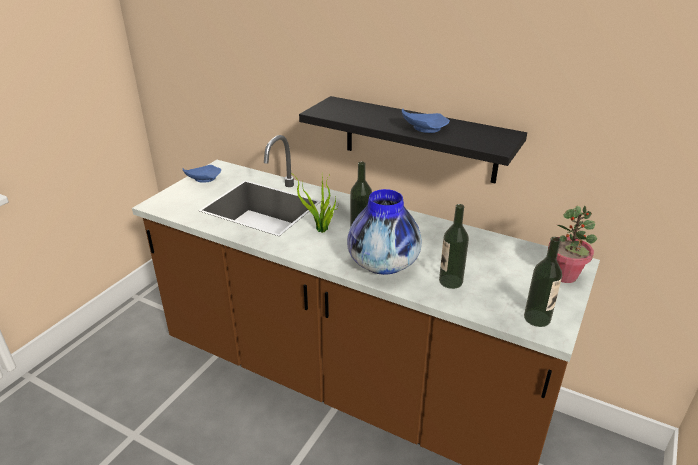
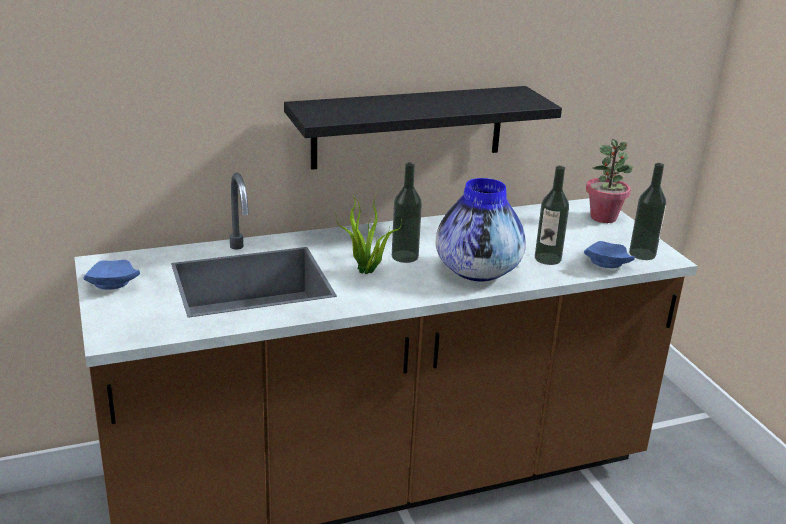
camera: 50 degrees left, 5 degrees down
blue plate [402,109,450,133] -> blue plate moved to [584,241,635,268]

